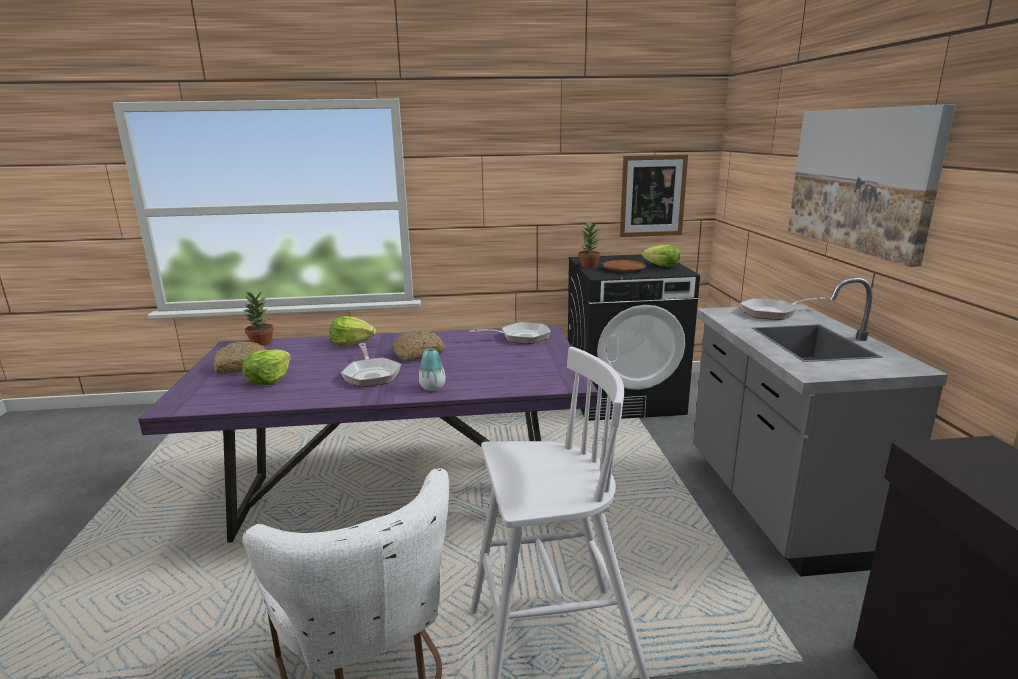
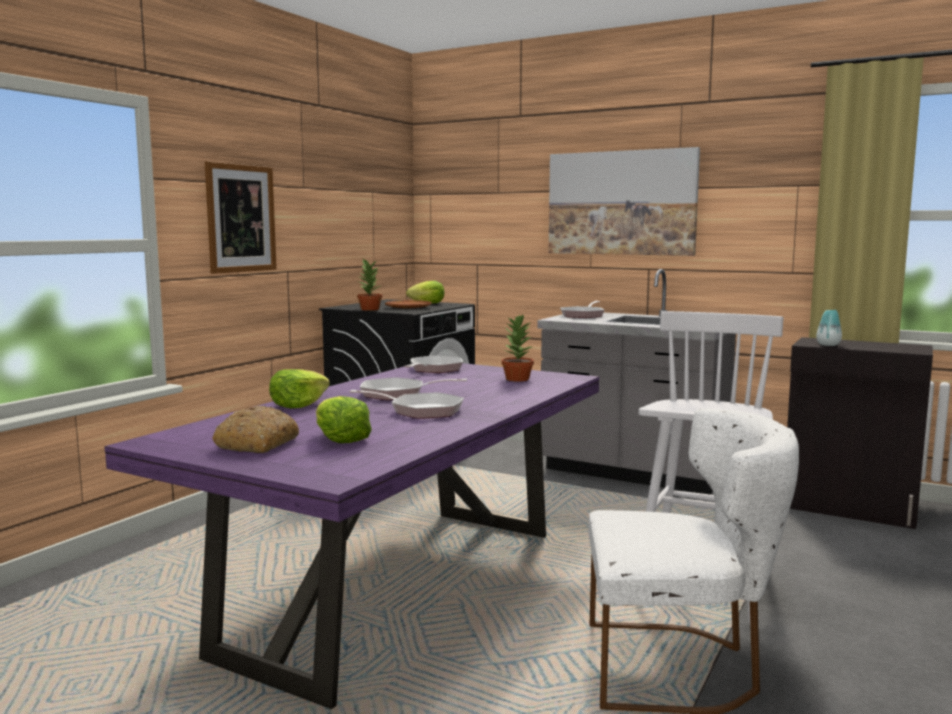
camera: 55 degrees left, 10 degrees down
potted plant [244,291,274,346] -> potted plant moved to [502,314,534,382]
bread [392,329,444,361] -> frying pan [360,377,467,400]
vase [419,349,446,391] -> vase moved to [816,310,842,346]
picture [620,154,688,237] -> picture moved to [205,161,277,274]

